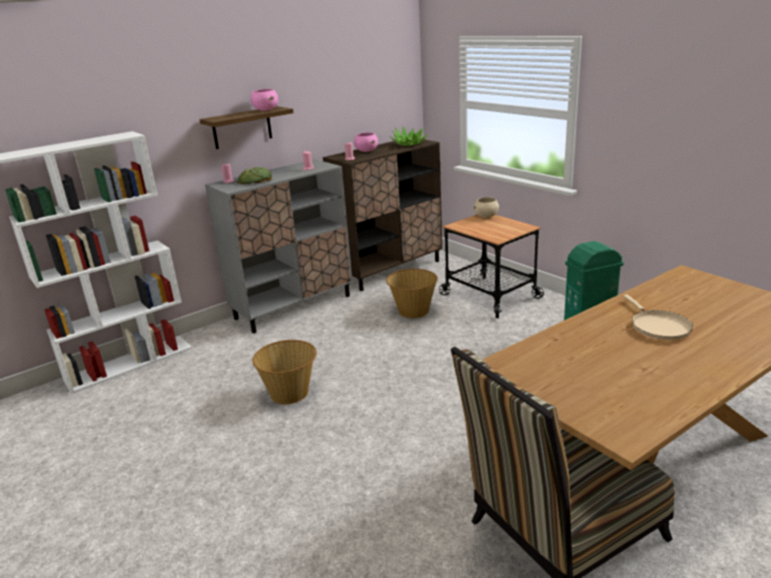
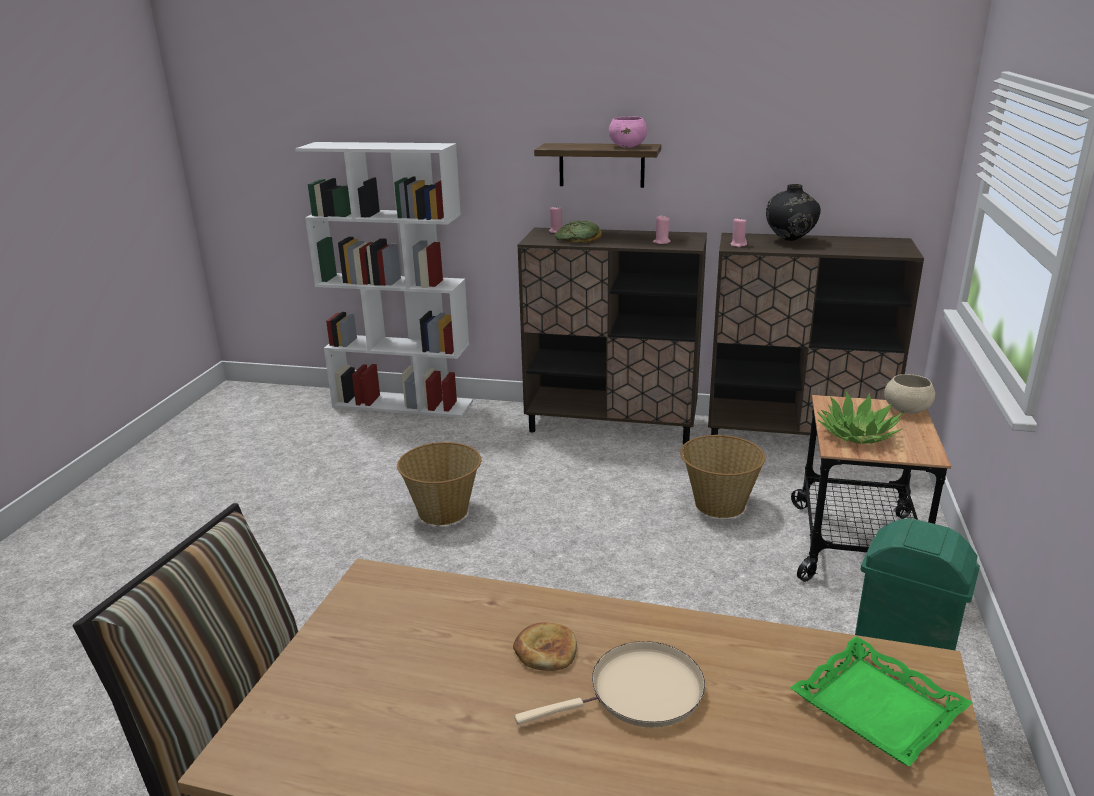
camera: 50 degrees right, 0 degrees up
grey cabinet [205,159,353,333] -> brown cabinet [517,228,707,444]
pink bowl [354,132,378,152] -> black vase [766,184,821,241]
potted plant [391,126,429,146] -> potted plant moved to [817,392,903,444]
beige frying pan [623,295,693,340] -> beige frying pan turned 150 degrees counterclockwise [514,641,705,728]
none -> bread [513,622,577,671]
none -> green tray [790,636,973,766]

